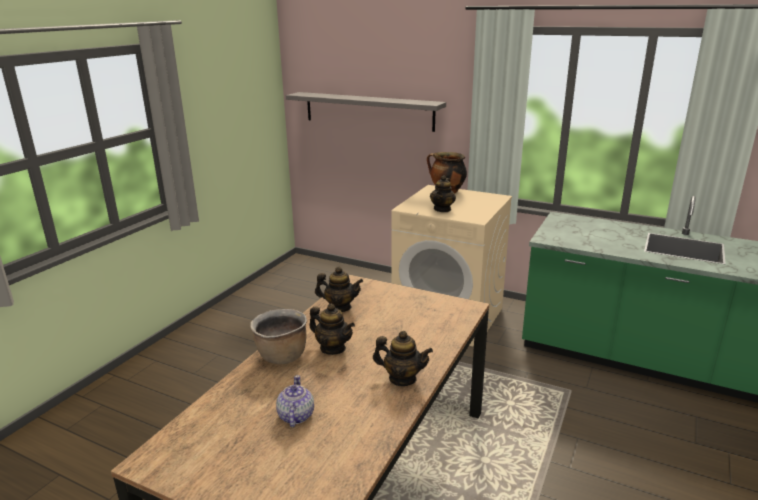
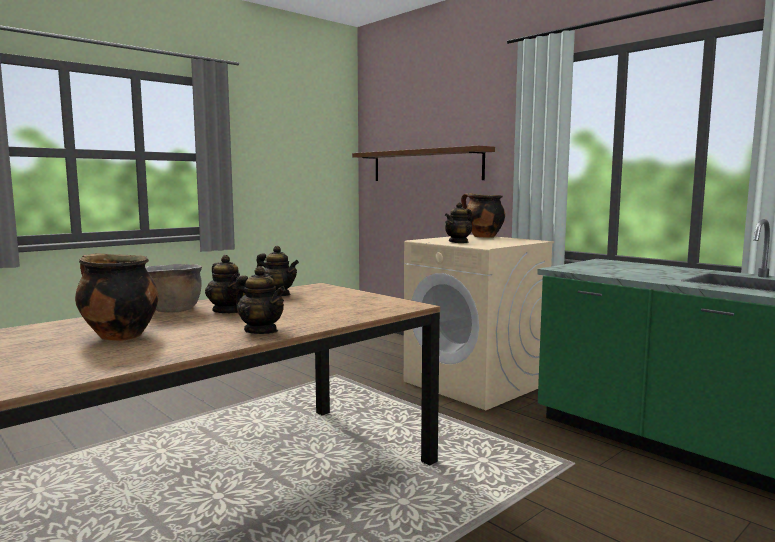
camera: 20 degrees right, 15 degrees down
teapot [276,375,314,427] -> cooking pot [75,253,158,341]
grey shelf [286,92,446,132] -> brown shelf [352,145,495,181]

